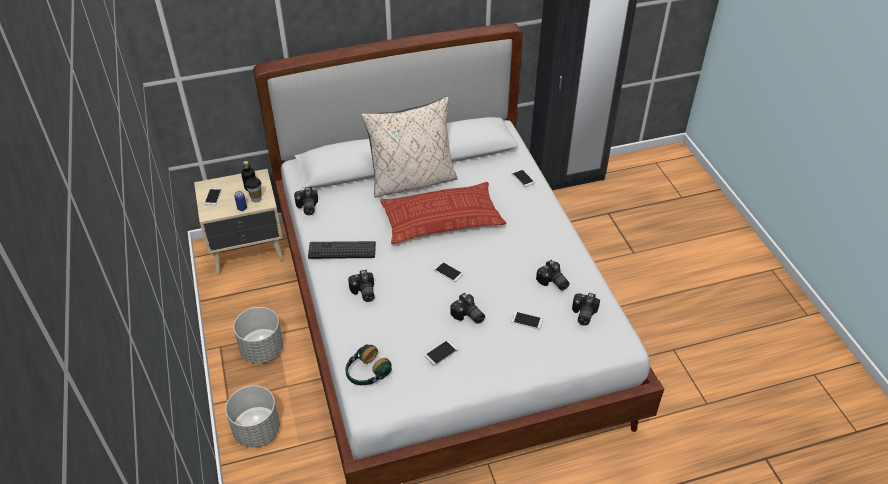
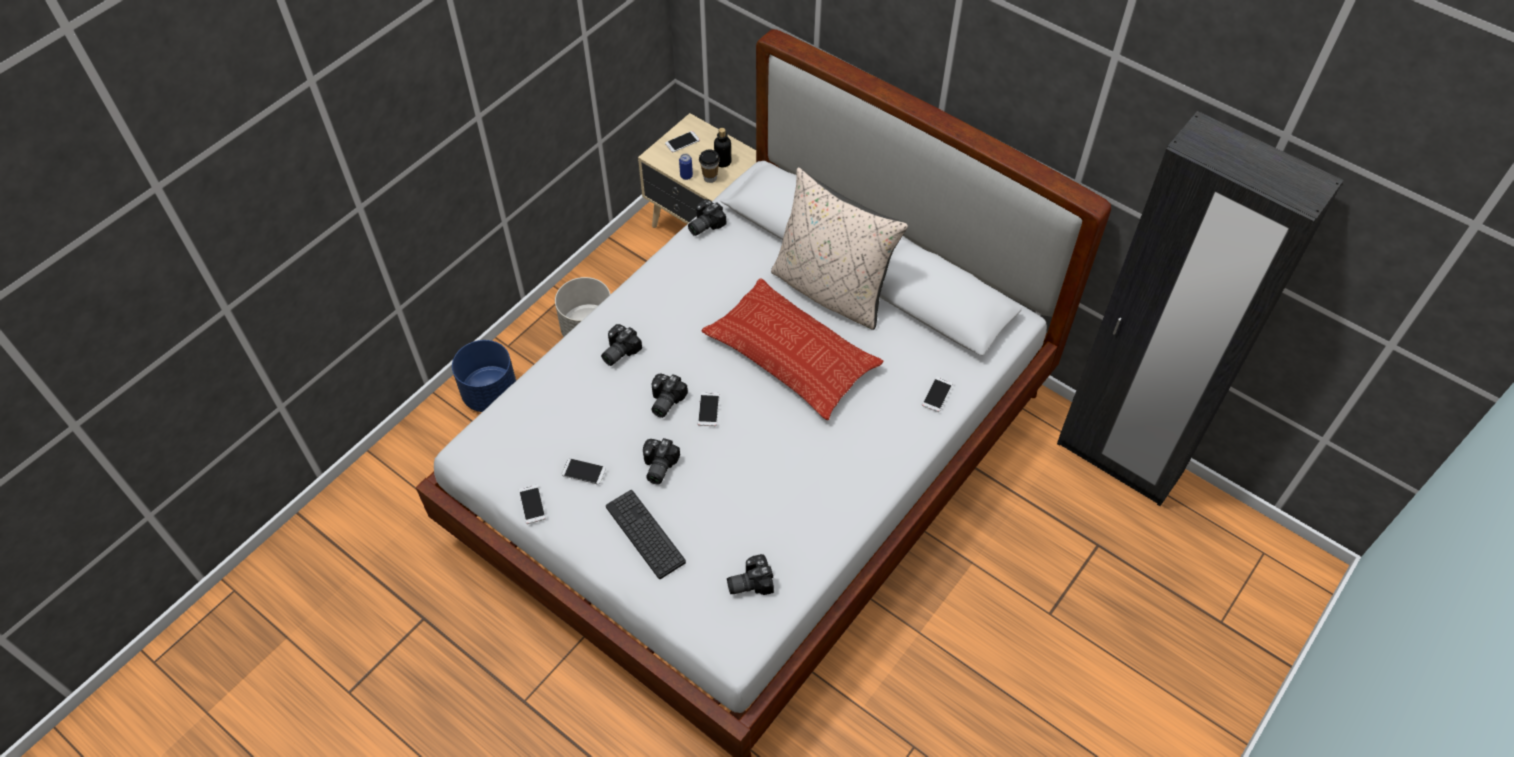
camera: 55 degrees right, 10 degrees up
grey planter [225,385,280,447] -> blue planter [452,340,516,412]
keyboard [308,241,376,259] -> keyboard moved to [606,490,686,579]
headphones [346,345,392,386] -> none
phone [511,311,543,329] -> phone moved to [519,484,546,524]
camera [536,260,570,290] -> camera moved to [651,373,688,418]

